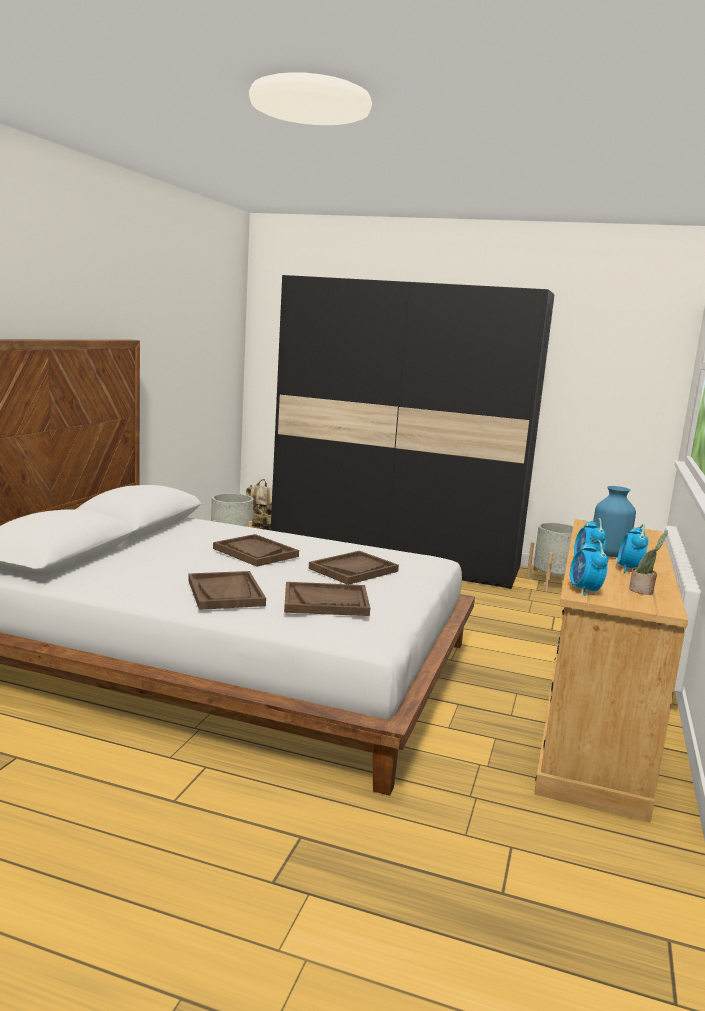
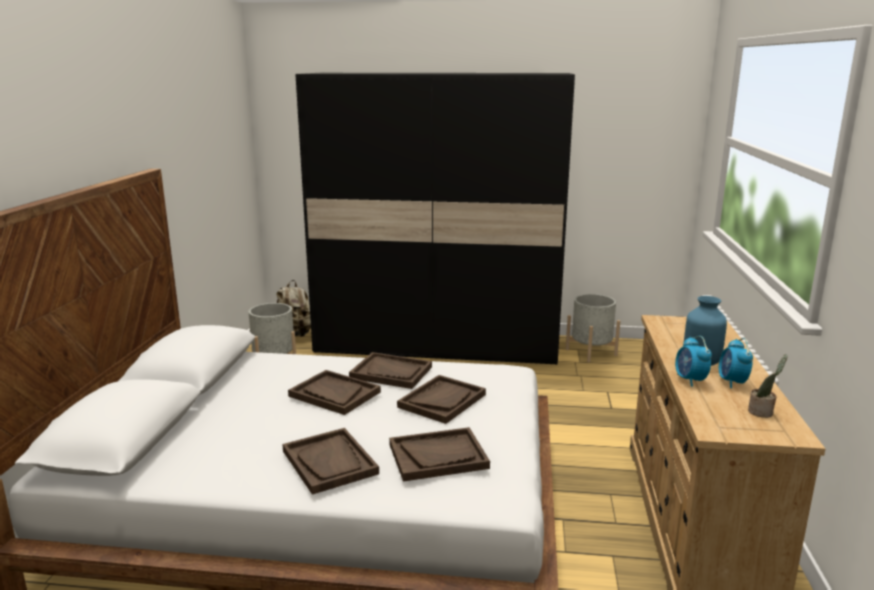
camera: 10 degrees left, 5 degrees up
alarm clock [570,540,608,596] -> none
none -> brown tray [349,352,432,389]

